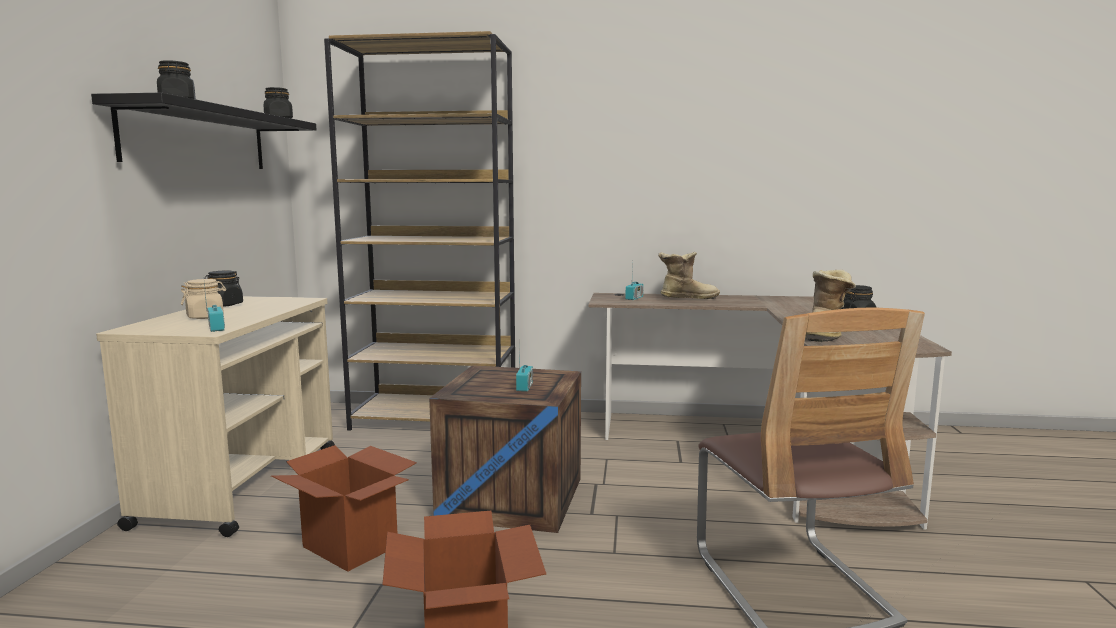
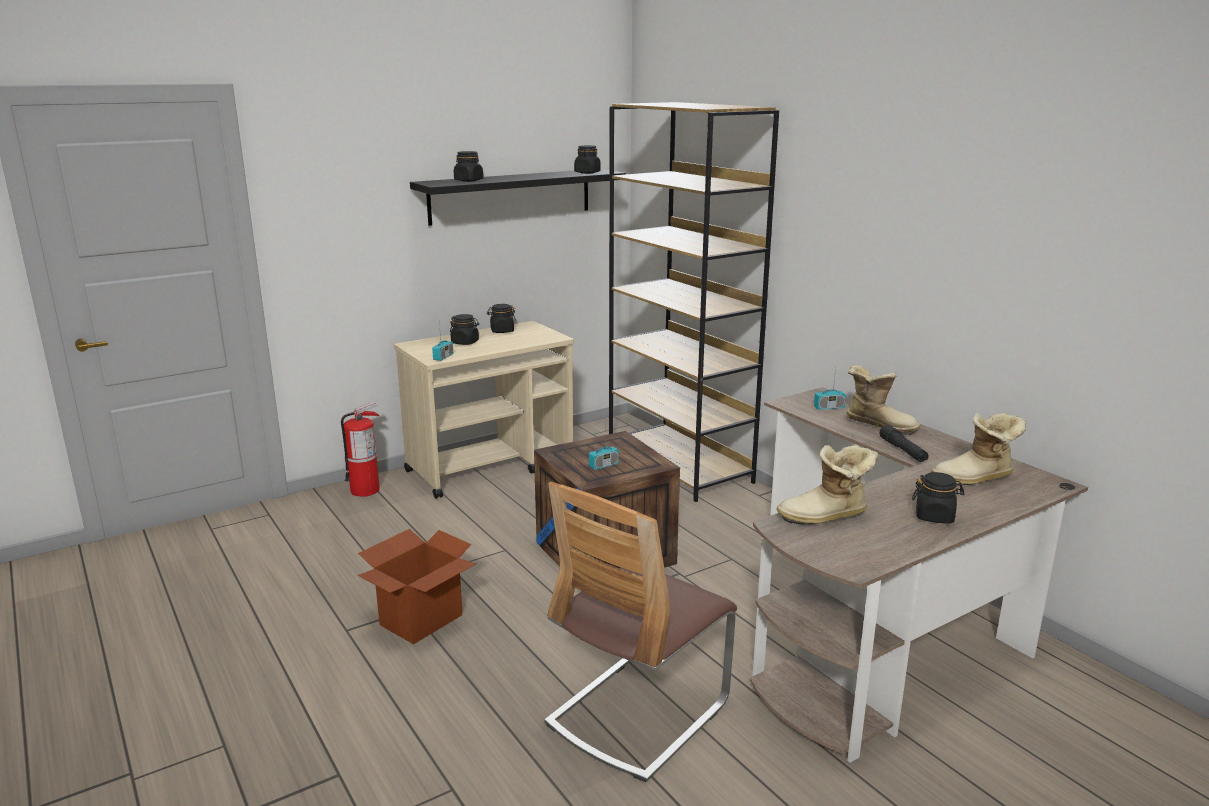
camera: 50 degrees right, 10 degrees up
beige jar [181,279,226,319] -> black jar [450,314,479,345]
cardboard box [271,445,417,572] -> none
none -> fire extinguisher [341,402,380,497]
none -> black flashlight [879,425,929,462]
none -> boot [931,413,1026,486]

